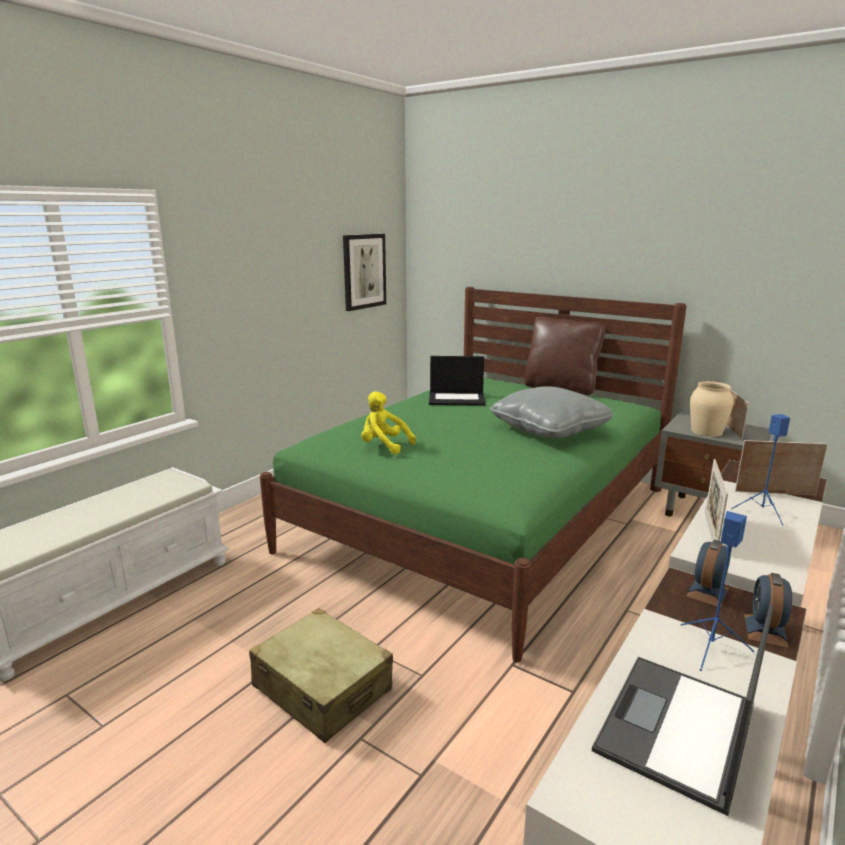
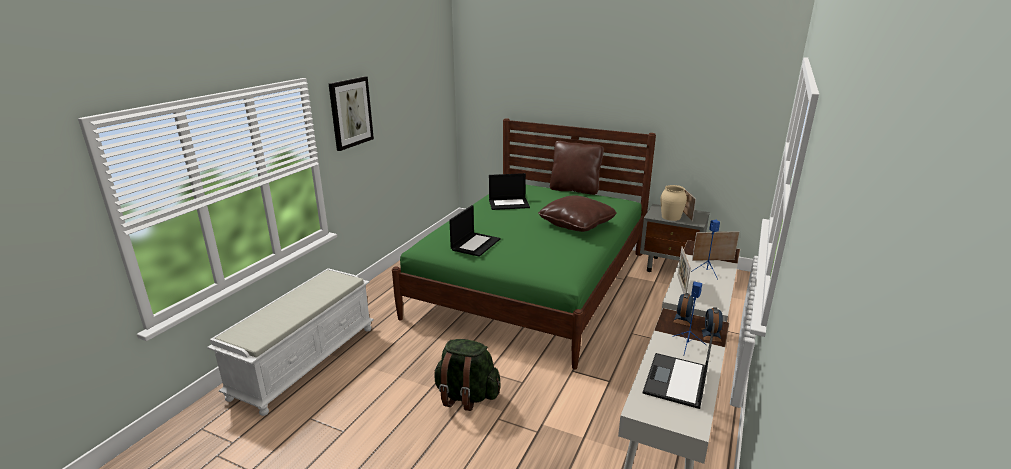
camera: 10 degrees left, 5 degrees up
beige suitcase [249,608,393,743] -> green backpack [434,339,501,411]
picture [343,234,386,311] -> picture moved to [329,76,374,151]
yellow plush toy [361,391,416,454] -> laptop [449,205,500,257]
grey pillow [489,386,614,438] -> brown pillow [538,196,617,232]

